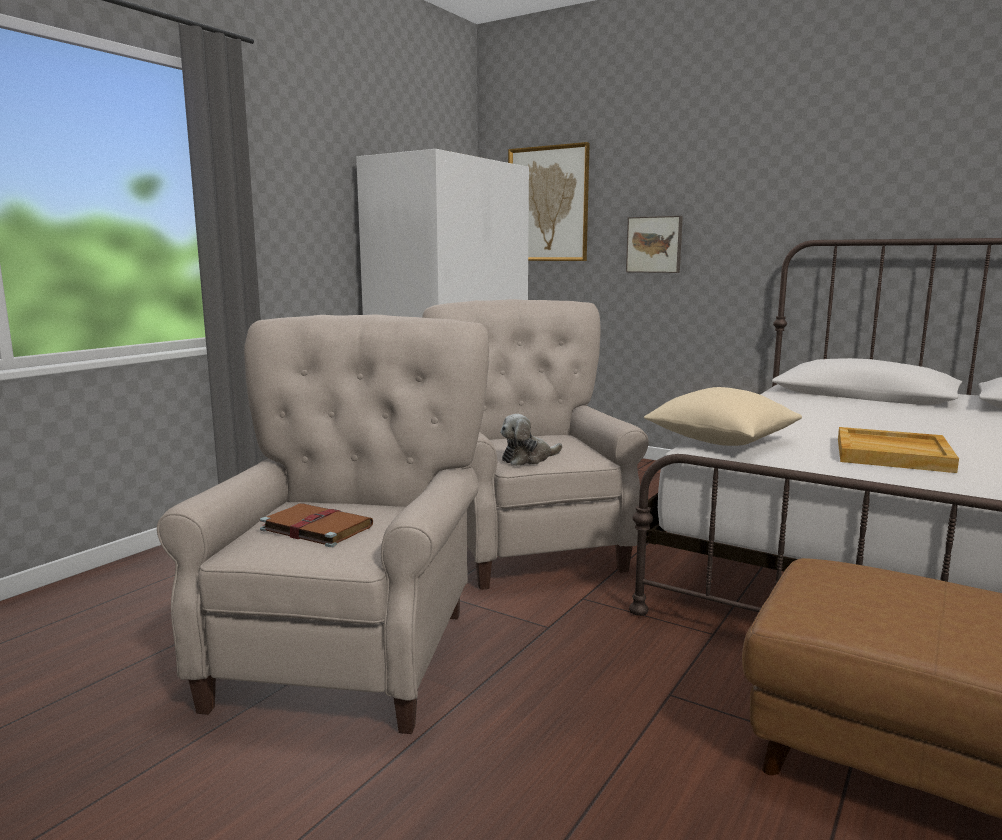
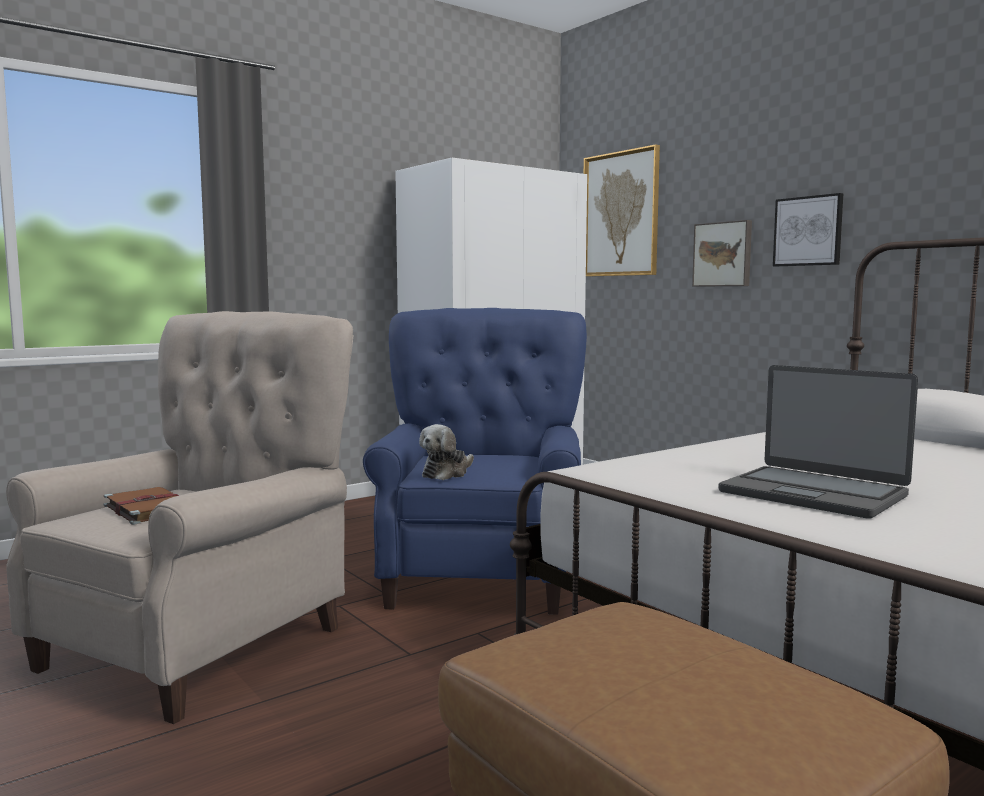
camera: 20 degrees right, 5 degrees down
beige armchair [422,299,649,590] -> blue armchair [363,308,587,615]
plush toy [501,414,562,466] -> plush toy turned 45 degrees counterclockwise [419,424,474,480]
beige pillow [644,387,802,446] -> none
beige tray [838,427,959,473] -> laptop [719,365,918,519]
none -> picture [773,193,843,266]

